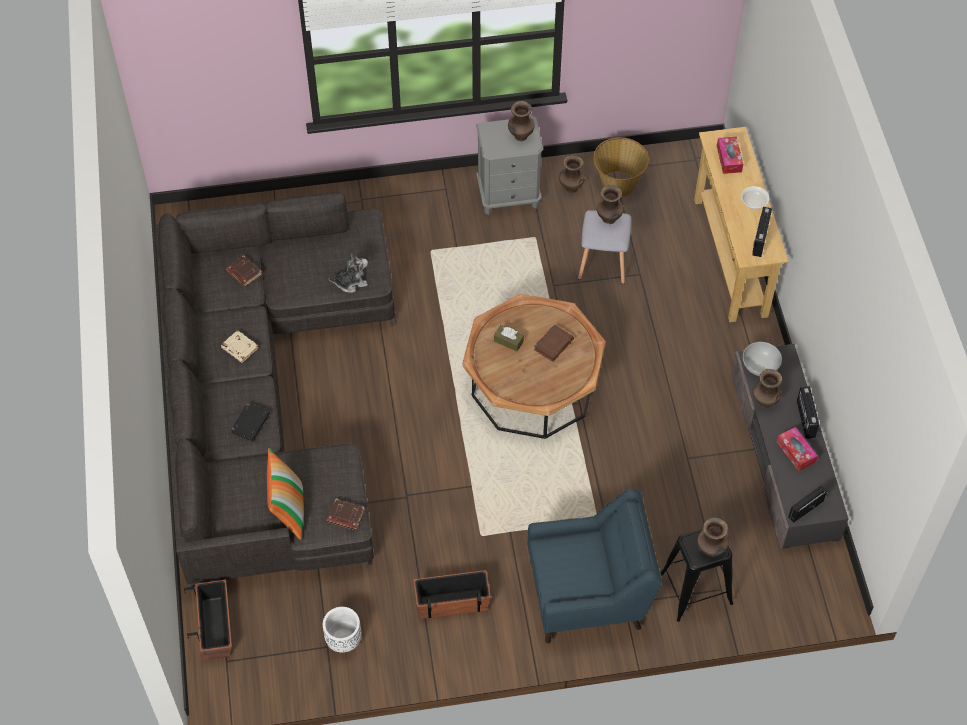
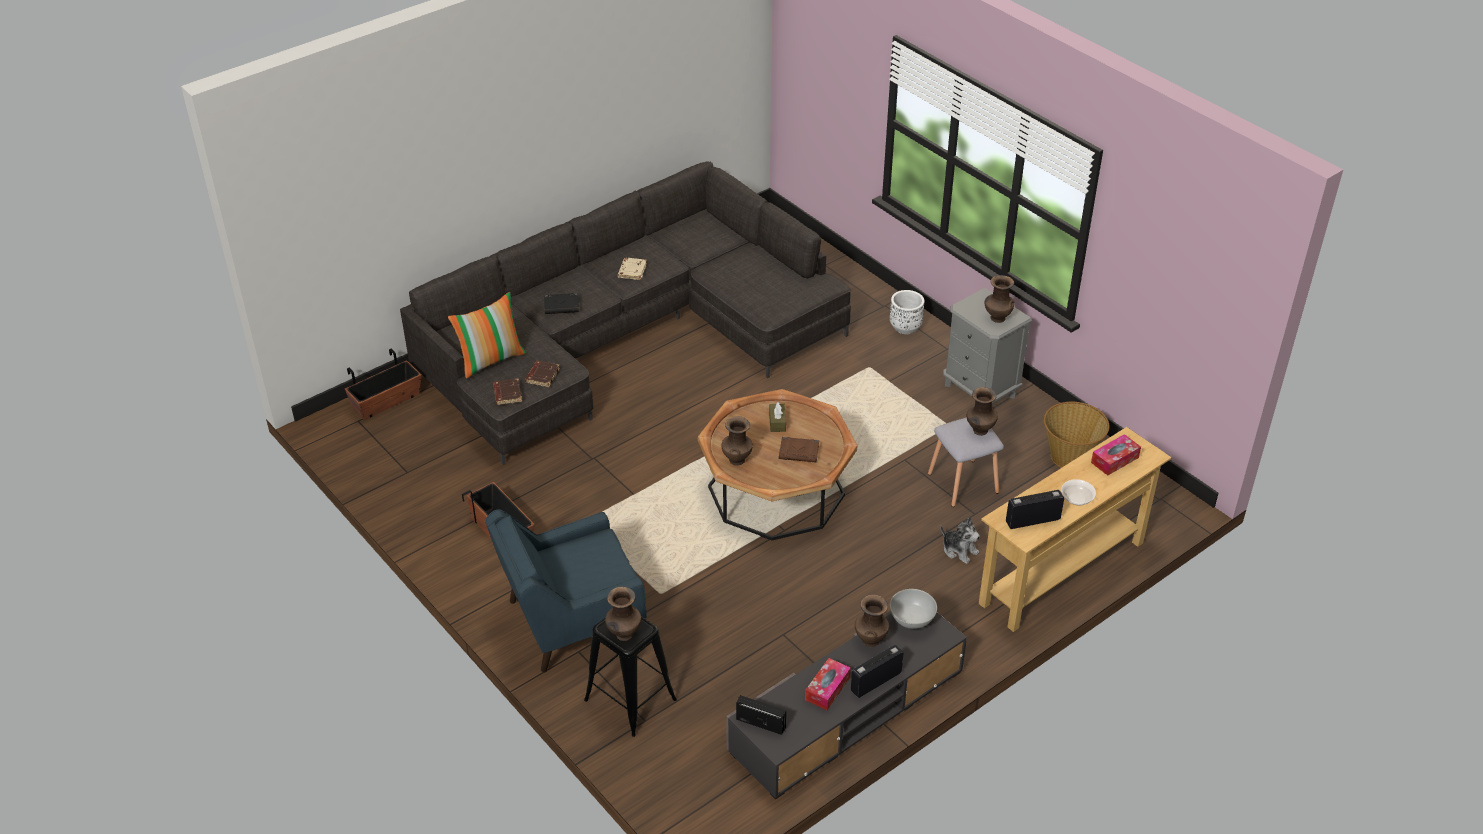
camera: 60 degrees right, 15 degrees down
brown book [226,255,262,287] -> brown book moved to [525,361,560,387]
white planter [323,607,362,652] -> white planter moved to [890,290,924,334]
plush toy [329,254,368,293] -> plush toy moved to [941,517,980,564]
blue armchair [527,489,662,644] -> blue armchair turned 105 degrees clockwise [485,509,647,672]
brown vase [559,155,585,193] -> brown vase moved to [721,416,753,466]

